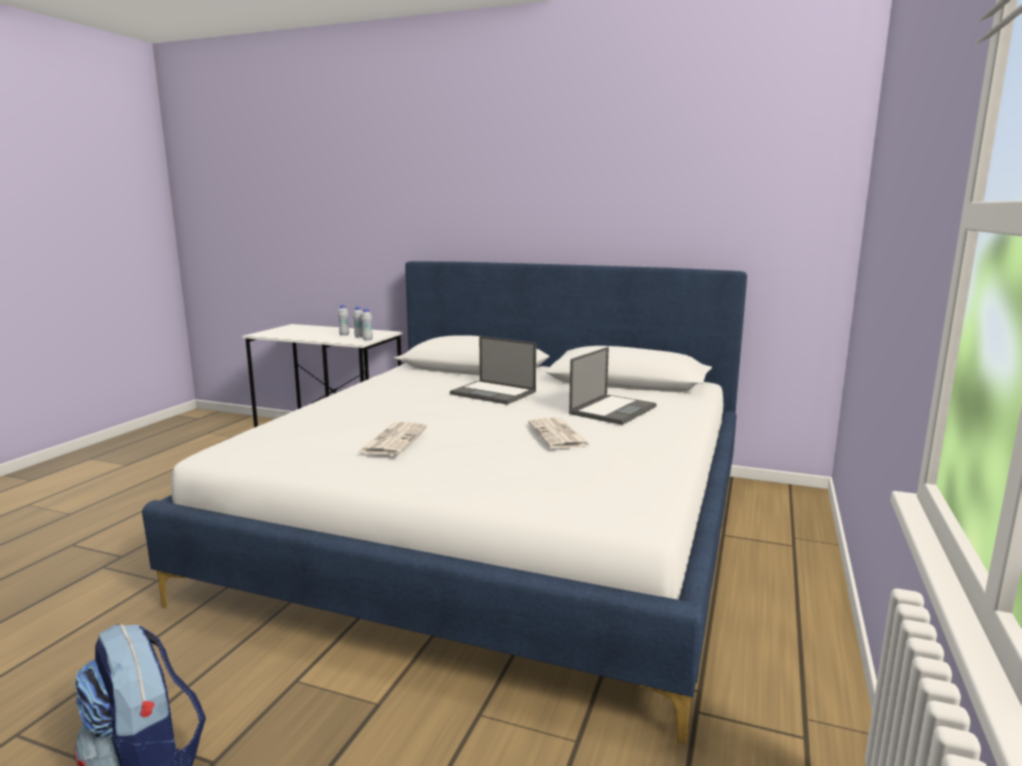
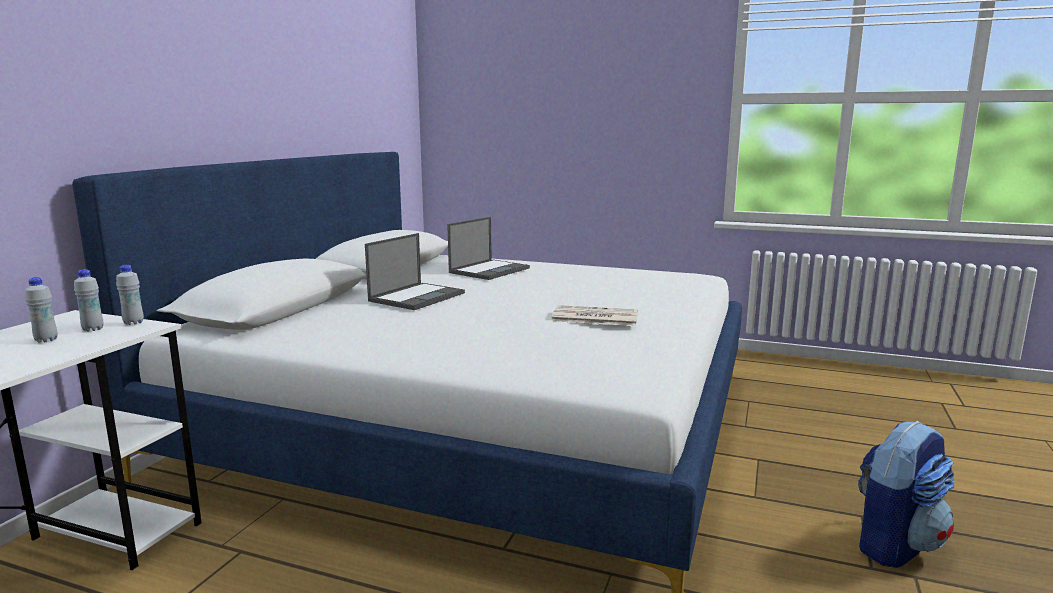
camera: 90 degrees left, 0 degrees up
newspaper [528,418,591,449] -> none
laptop [569,347,657,425] -> laptop turned 90 degrees clockwise [447,217,530,280]

